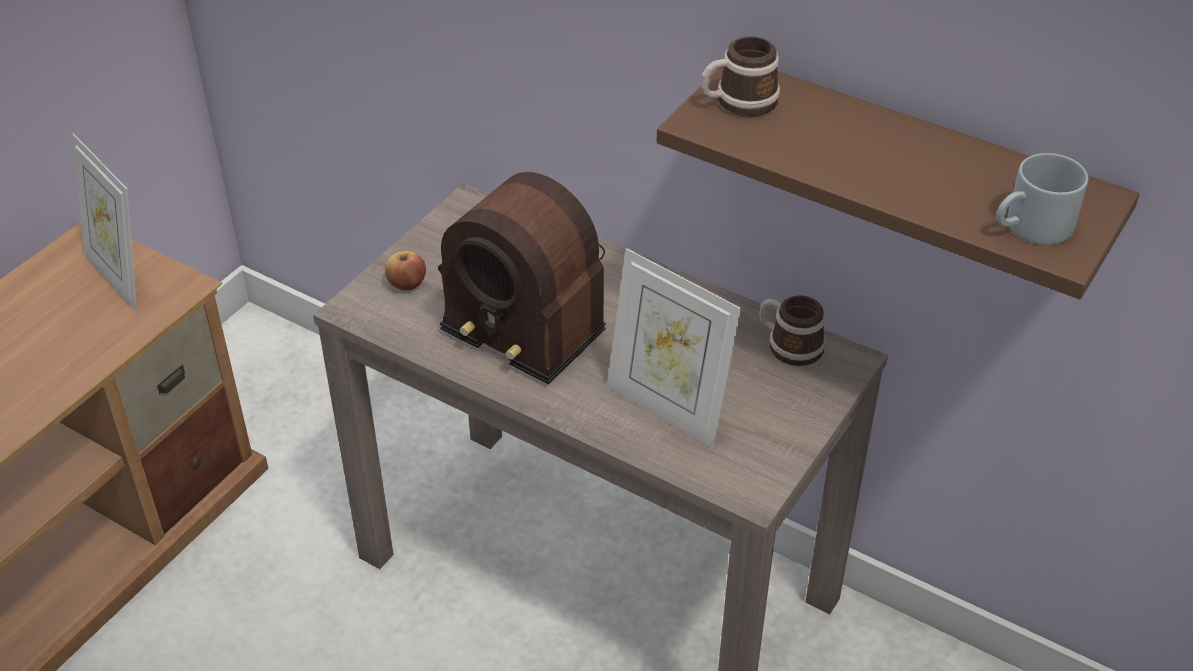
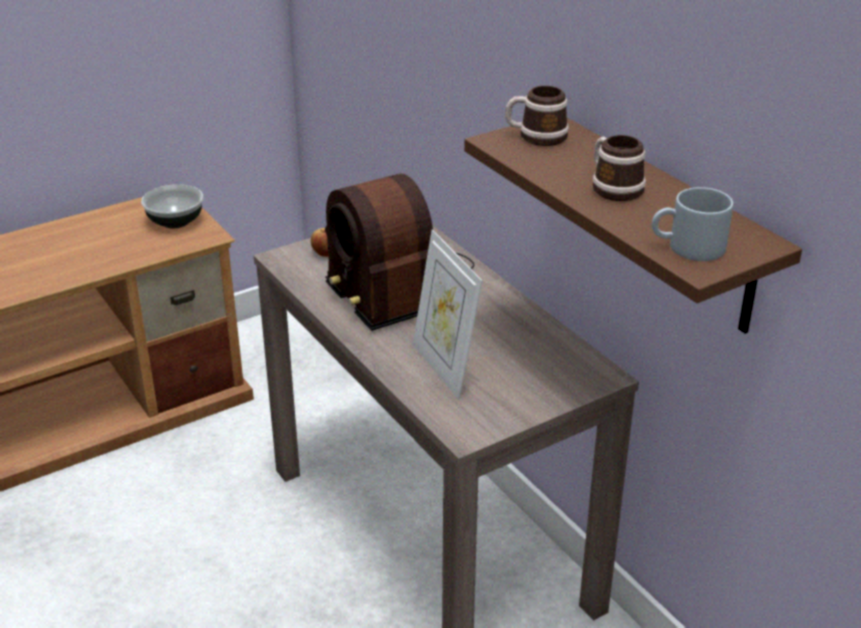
camera: 25 degrees right, 10 degrees down
picture frame [72,133,137,312] -> bowl [141,184,203,228]
mug [759,295,826,366] -> mug moved to [593,135,646,201]

